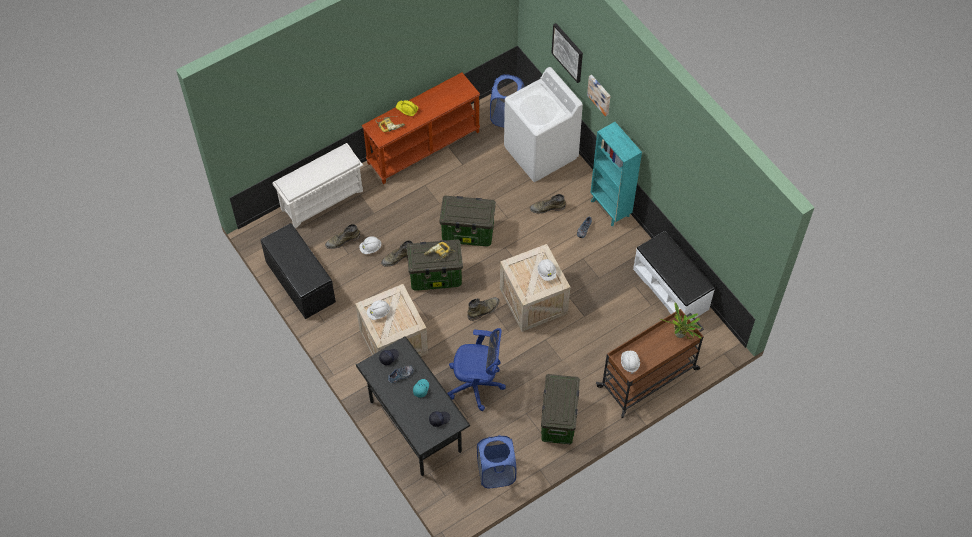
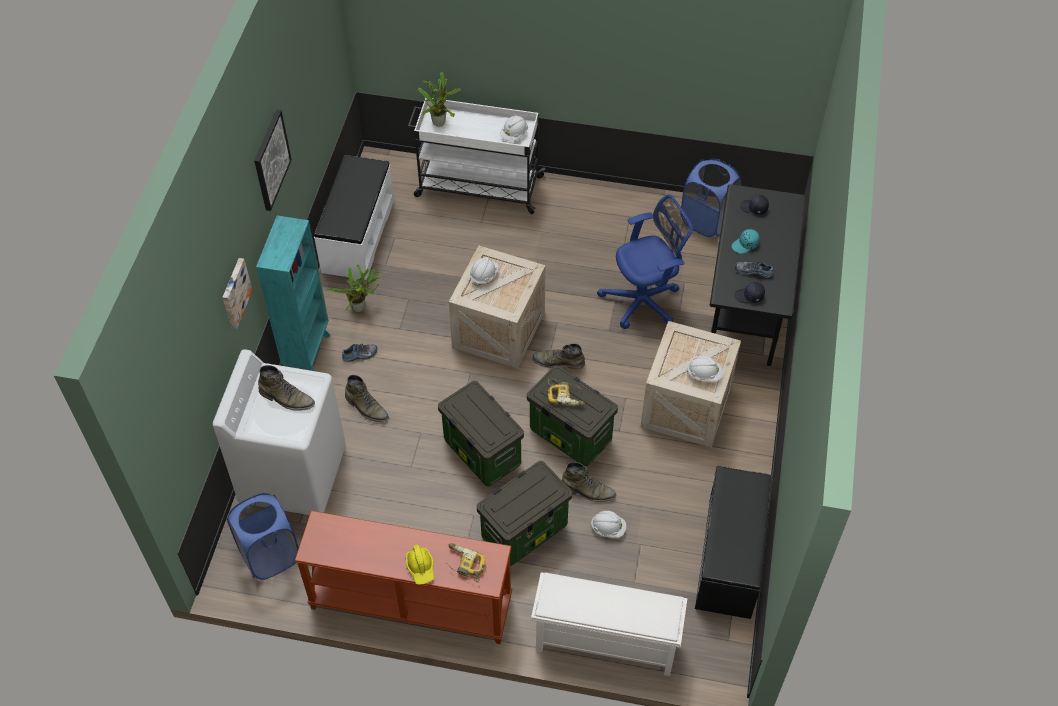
camera: 135 degrees left, 5 degrees down
green boot [325,224,360,249] -> green boot moved to [258,365,315,411]
blue office chair [447,328,506,411] -> blue office chair turned 105 degrees clockwise [597,194,693,329]
storage box [541,374,580,444] -> storage box moved to [477,461,572,566]
picture [552,23,583,83] -> picture moved to [254,109,292,211]
brown cart [596,309,704,418] -> white cart [408,98,546,214]
none -> potted plant [326,264,382,312]

